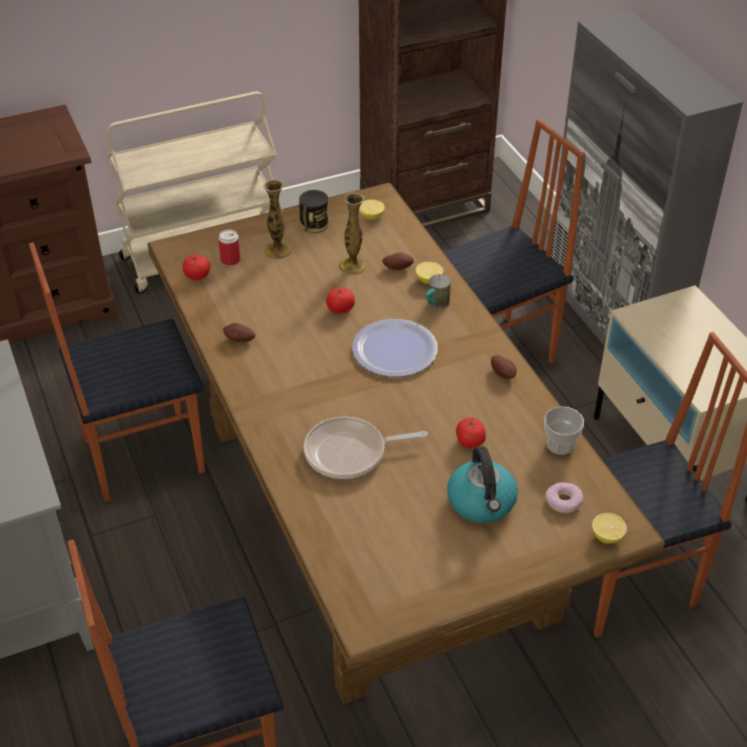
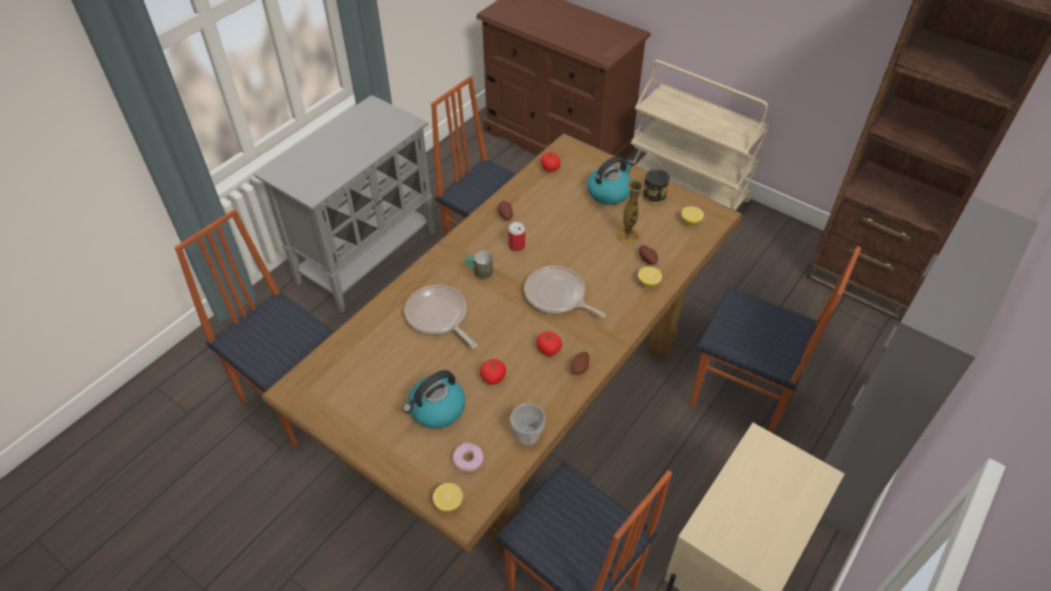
camera: 60 degrees right, 5 degrees up
can [218,230,241,266] -> can moved to [508,222,525,251]
vase [263,180,292,259] -> kettle [587,156,634,205]
tomato [326,287,355,314] -> tomato moved to [536,331,562,356]
plate [352,319,438,377] -> frying pan [524,266,606,317]
mug [425,274,451,309] -> mug moved to [466,251,493,280]

